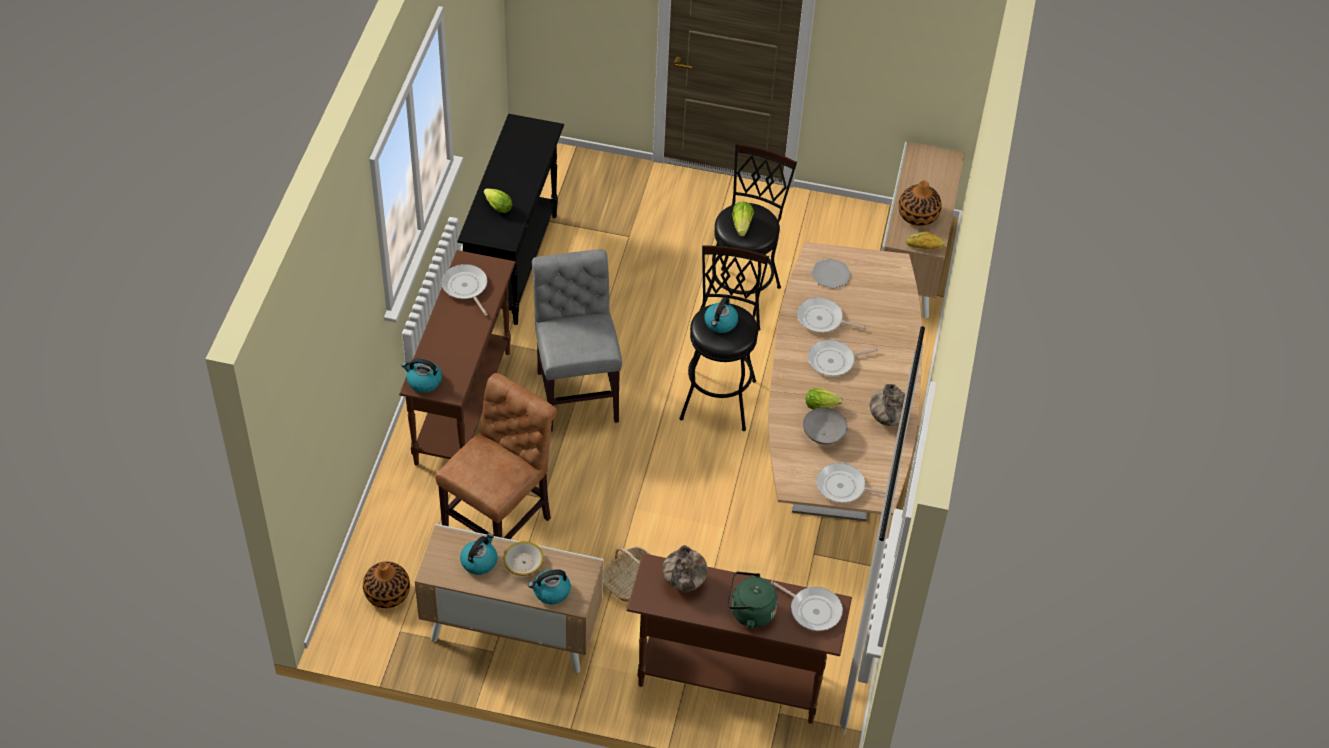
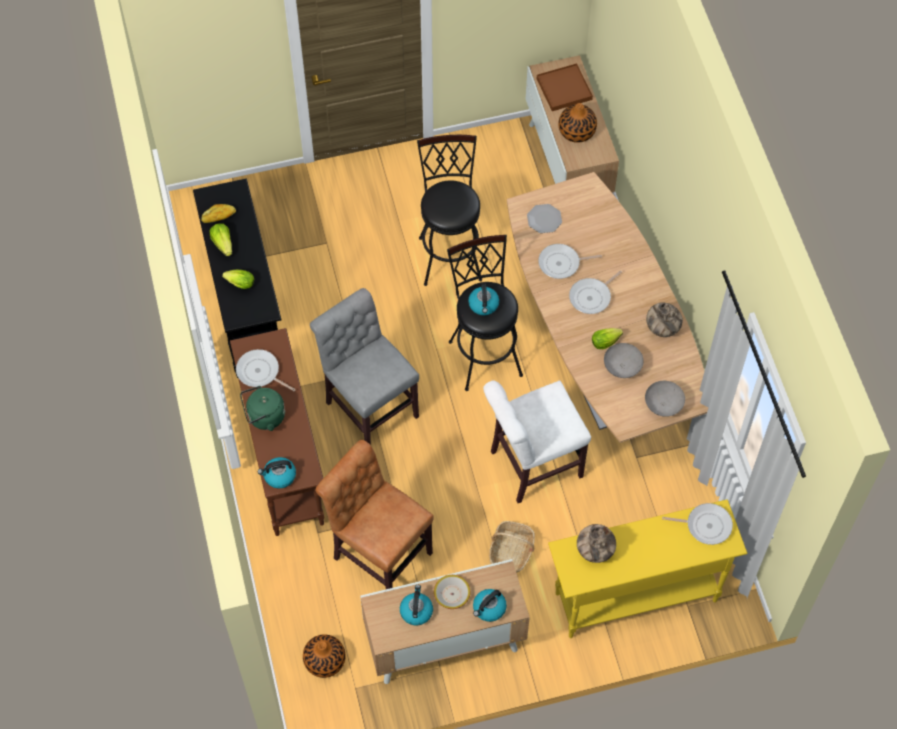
camera: 25 degrees left, 10 degrees up
brown chair [435,373,557,539] -> brown chair turned 60 degrees counterclockwise [315,440,434,589]
brown console table [627,553,852,724] -> yellow console table [548,499,747,638]
green kettle [728,572,778,629] -> green kettle moved to [240,386,285,431]
lettuce [732,201,754,236] -> lettuce moved to [209,223,232,256]
frying pan [816,463,886,503] -> grey bowl [645,381,685,417]
bread [906,231,945,249] -> bread moved to [201,204,236,223]
none -> white chair [483,380,591,503]
none -> brown tray [537,63,593,111]

